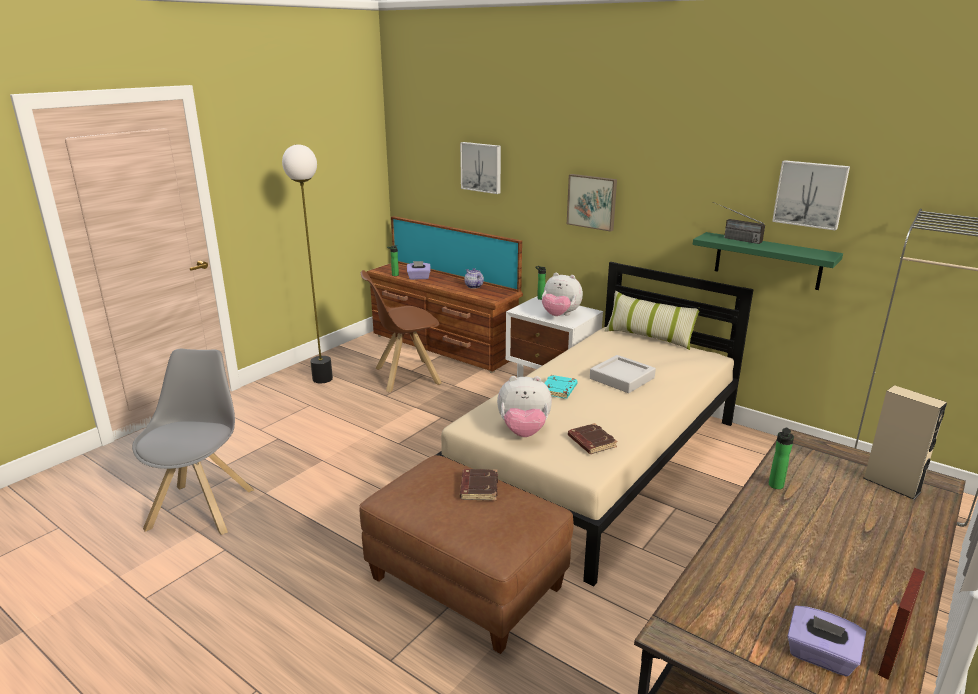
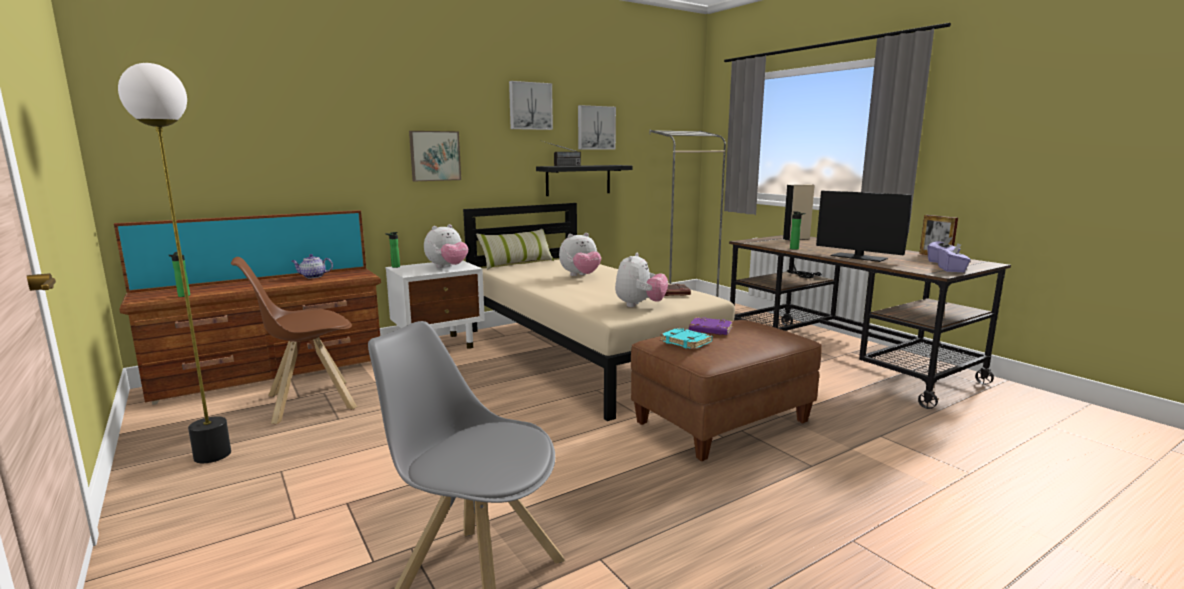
camera: 70 degrees left, 10 degrees down
brown chair [361,270,442,392] -> brown chair turned 60 degrees clockwise [231,257,357,424]
purple tissue box [407,261,430,280] -> purple tissue box moved to [938,243,971,272]
picture [460,142,501,194] -> picture moved to [509,81,553,130]
brown book [460,469,498,501] -> purple book [689,317,733,335]
turquoise book [545,375,577,399] -> turquoise book moved to [660,328,713,349]
grey tray [590,355,656,393] -> plush toy [559,233,601,276]
green shelf [693,232,843,290] -> black shelf [536,165,633,196]
none -> monitor [816,191,912,262]

